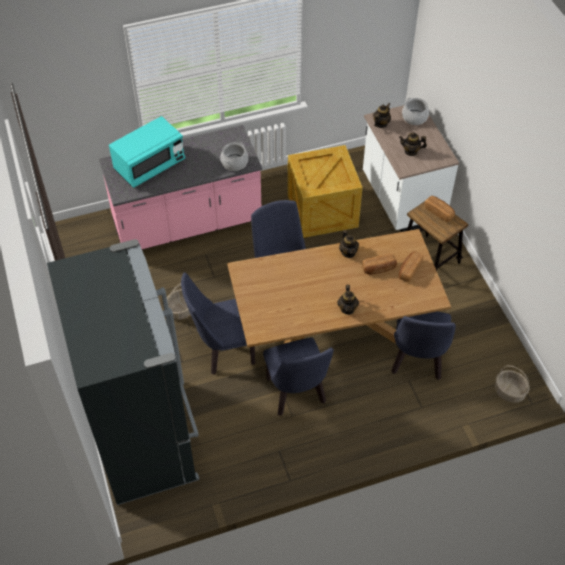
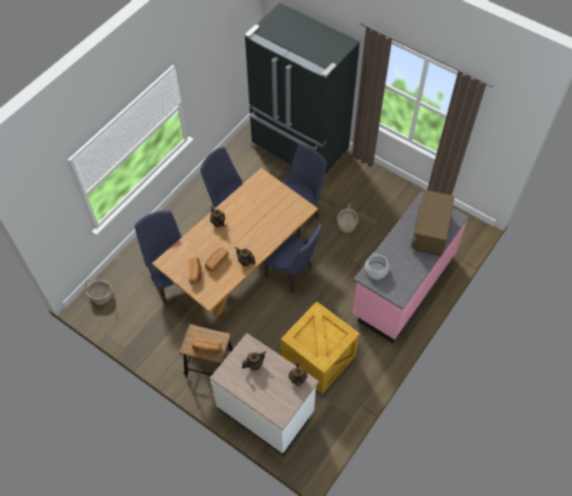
camera: 145 degrees right, 5 degrees up
turquoise microwave [109,116,185,188] -> brown microwave [411,190,454,256]
cooking pot [402,98,429,125] -> none

